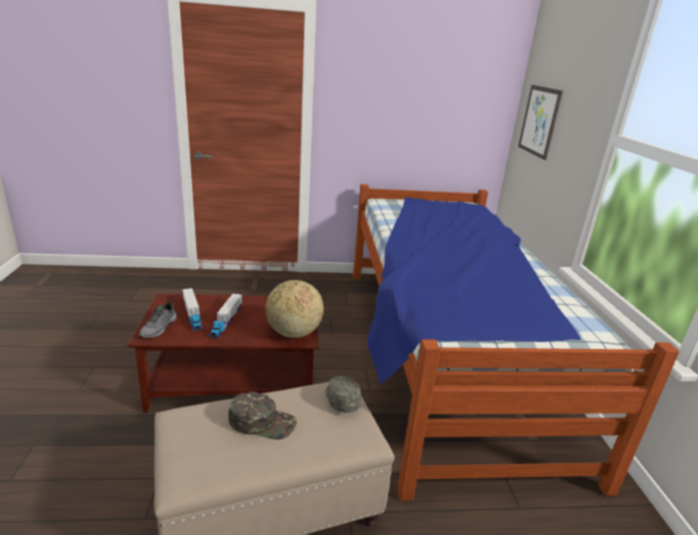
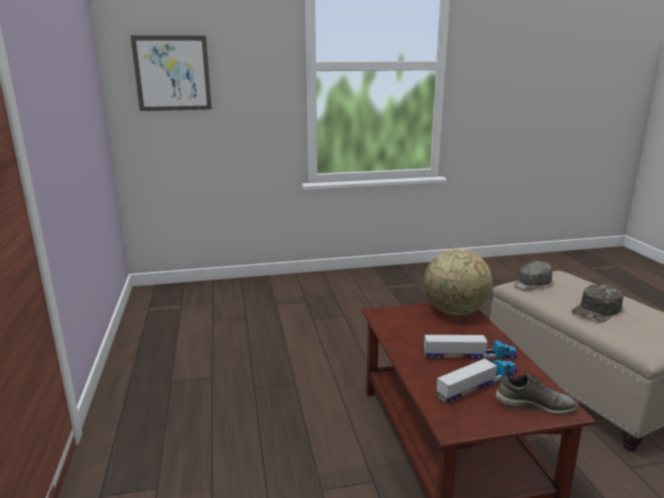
camera: 95 degrees left, 5 degrees down
green cap [228,392,297,440] -> green cap turned 135 degrees counterclockwise [571,284,623,323]
bed [353,184,679,501] -> none

